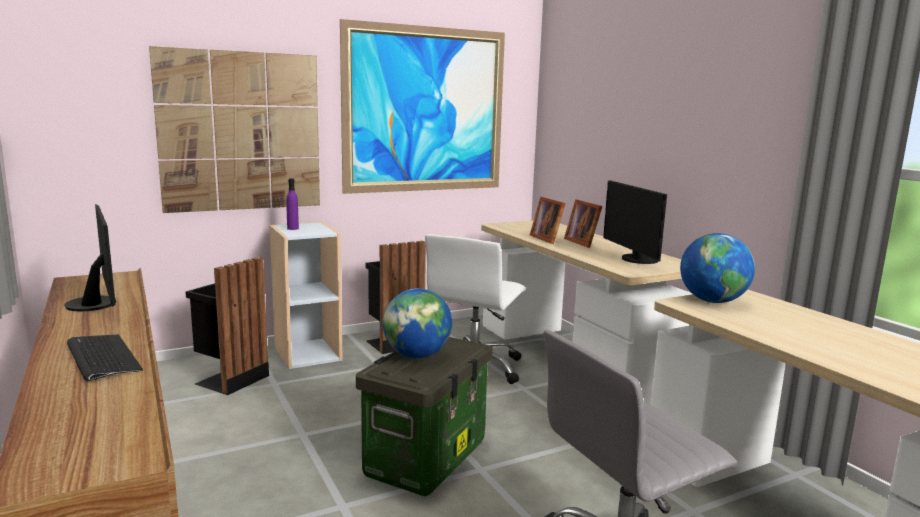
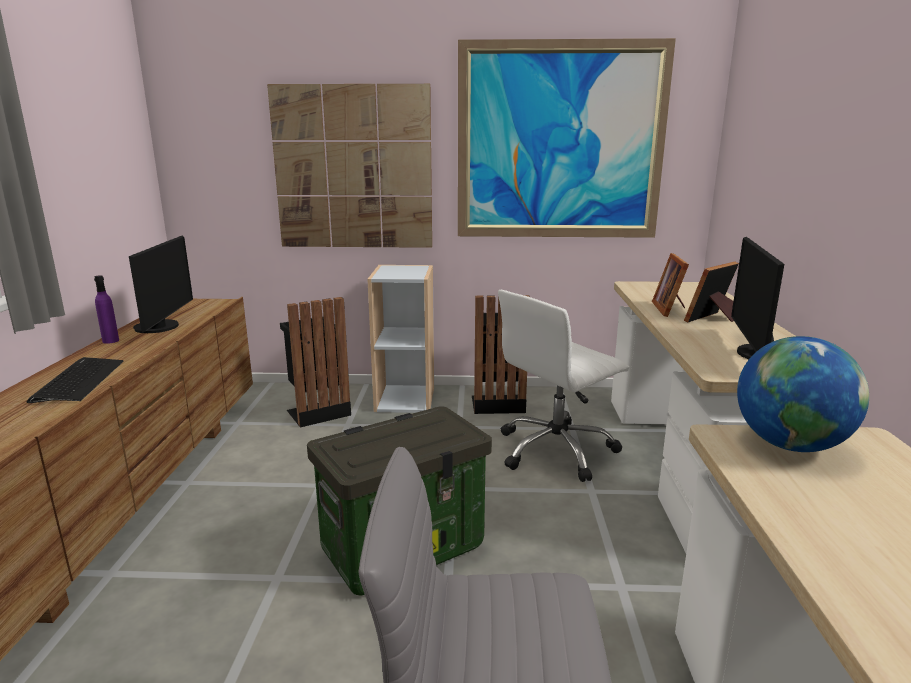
camera: 30 degrees right, 5 degrees up
purple bottle [286,178,299,230] -> purple bottle moved to [94,275,119,344]
globe [383,288,452,358] -> none
picture frame [564,199,602,248] -> picture frame turned 45 degrees clockwise [684,262,739,322]

